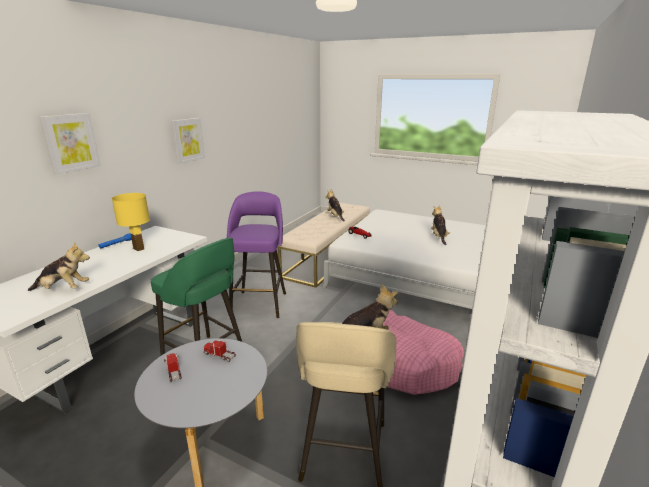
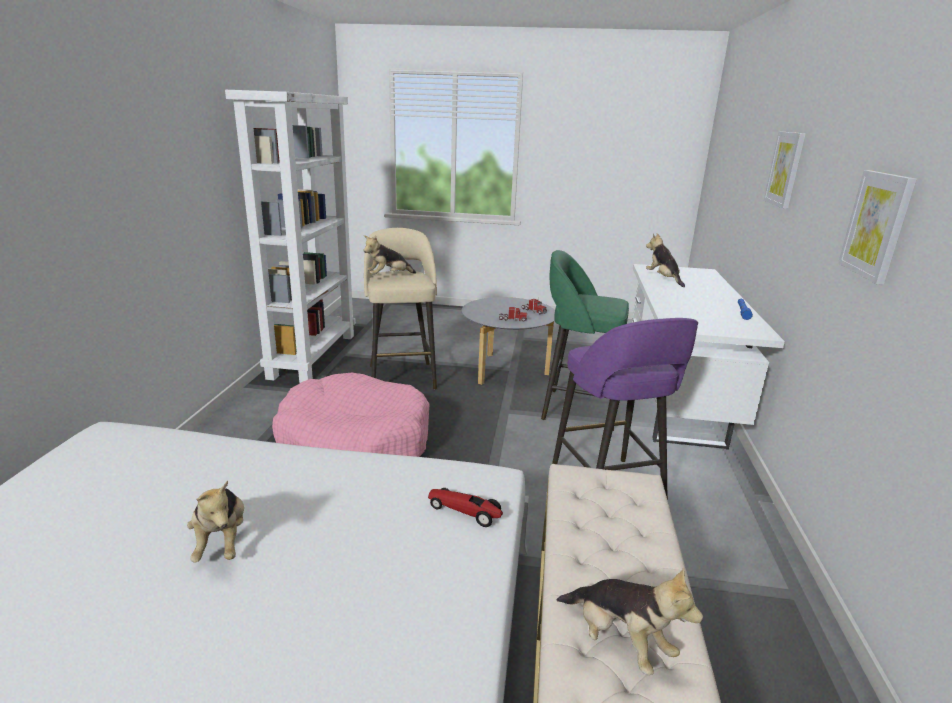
camera: 160 degrees right, 0 degrees up
plush toy [28,241,90,291] -> plush toy turned 90 degrees clockwise [646,233,685,287]
yellow table lamp [112,193,150,251] -> none

